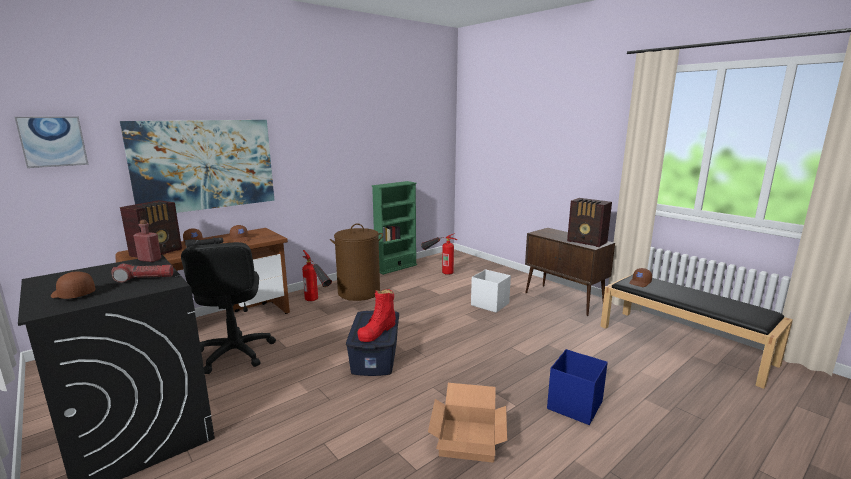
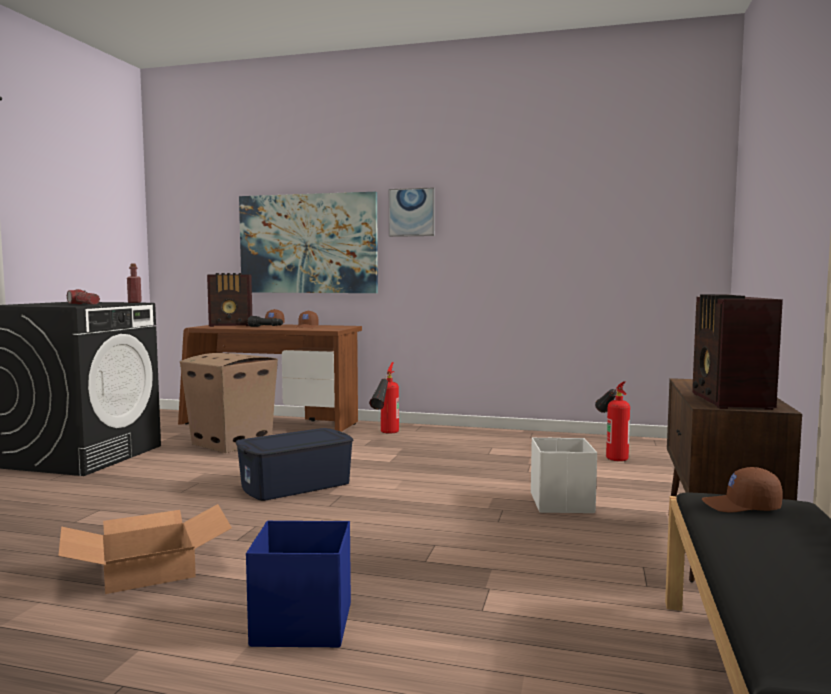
camera: 55 degrees right, 10 degrees down
picture [15,116,89,168] -> picture moved to [389,187,435,237]
brown cap [51,271,95,299] -> none
black office chair [181,242,276,374] -> cardboard box [180,353,278,453]
brown laundry basket [330,223,383,301] -> none
red boot [357,289,396,342] -> none
green bookcase [372,181,417,275] -> none

